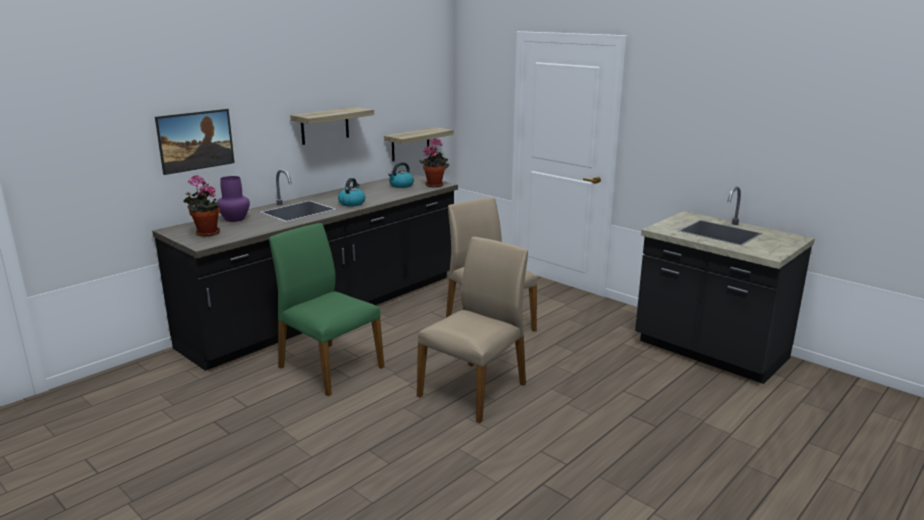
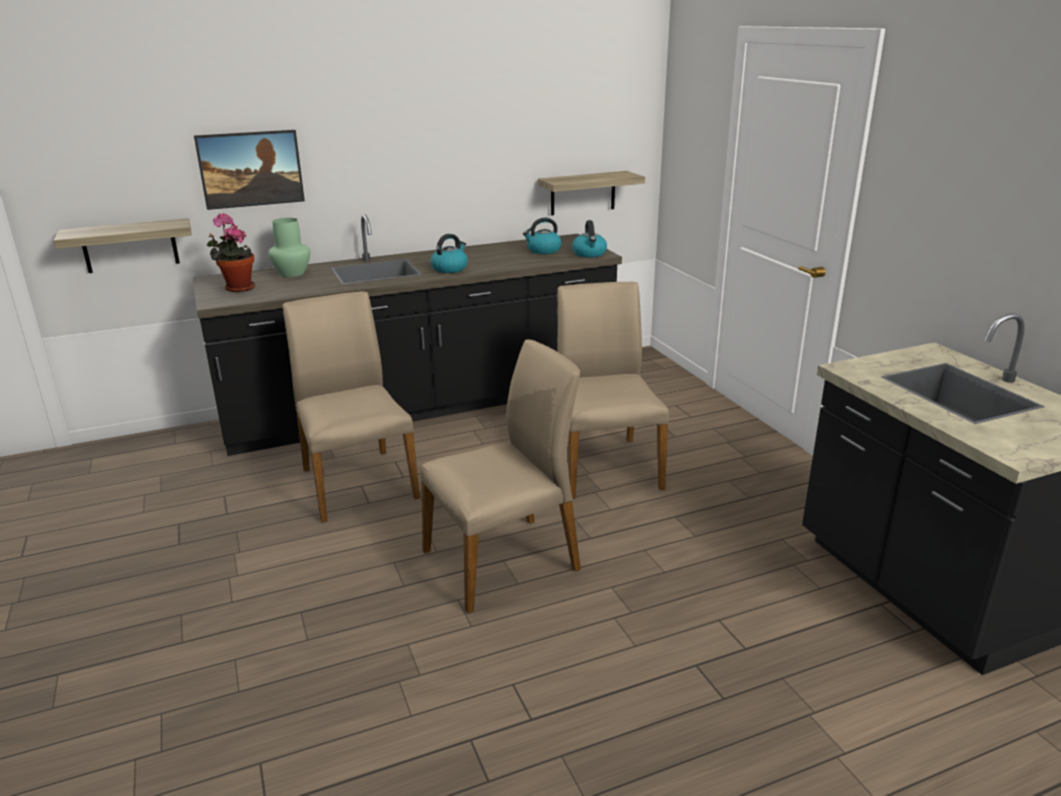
camera: 25 degrees right, 5 degrees up
purple vase [217,176,250,222] -> green vase [268,218,310,277]
green chair [269,223,384,396] -> beige chair [283,291,420,523]
shelf [290,107,374,145] -> shelf moved to [53,218,192,273]
potted plant [419,138,449,187] -> kettle [572,220,607,258]

